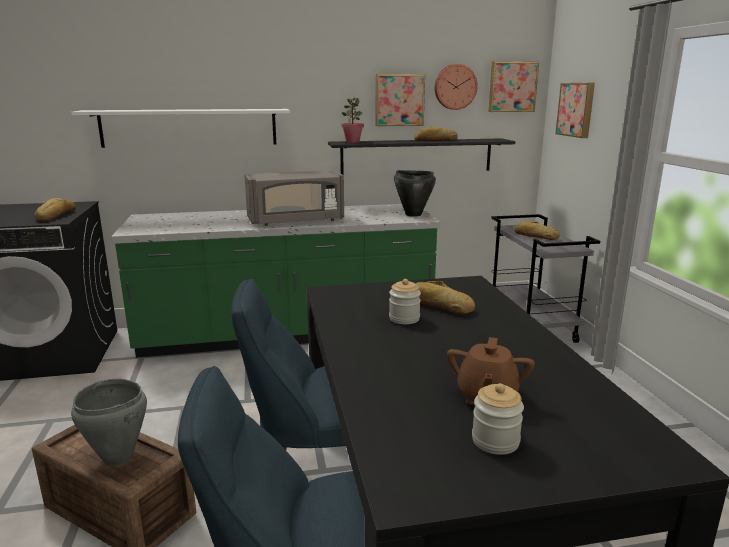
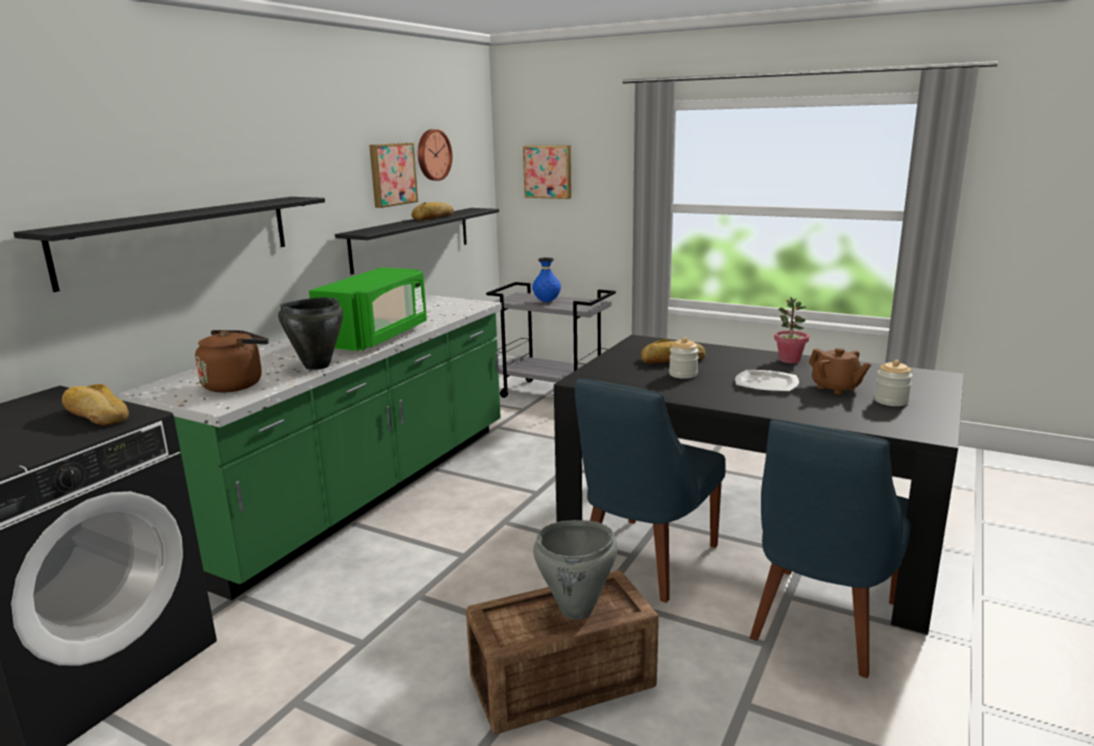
camera: 50 degrees left, 0 degrees up
white shelf [71,109,290,148] -> black shelf [13,197,325,292]
grey microwave [244,170,344,226] -> green microwave [309,267,427,351]
potted plant [341,98,364,143] -> potted plant moved to [774,297,809,363]
black cooking pot [394,170,436,217] -> black cooking pot moved to [278,297,343,370]
picture [489,61,539,112] -> none
bread [515,222,560,240] -> blue vase [532,257,561,302]
none -> brown kettle [195,330,269,393]
none -> plate [735,370,799,392]

